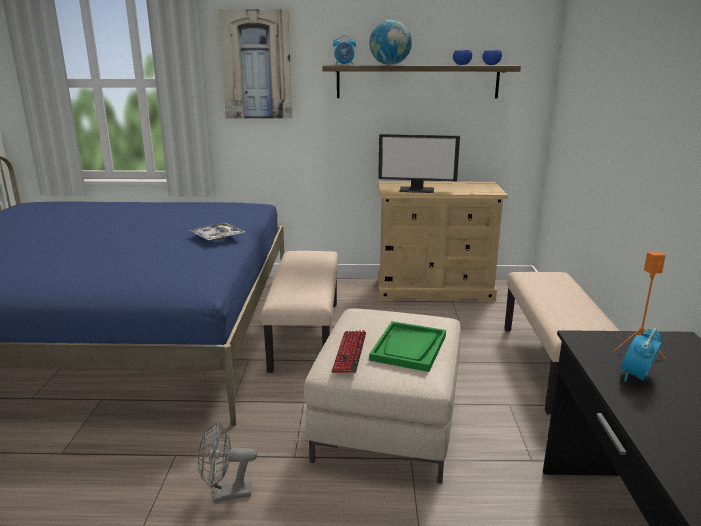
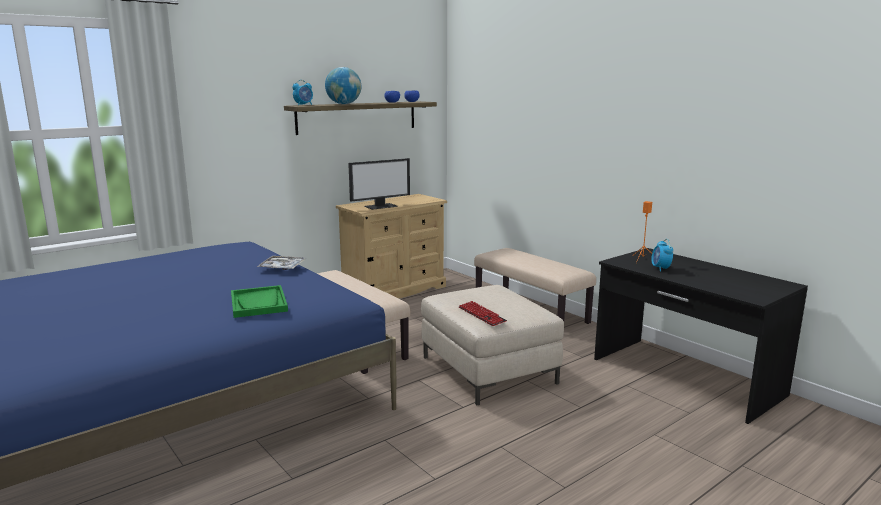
camera: 40 degrees left, 5 degrees down
grey fan [198,421,257,502] -> none
picture [218,9,293,119] -> none
green tray [369,321,446,372] -> green tray moved to [231,285,288,318]

